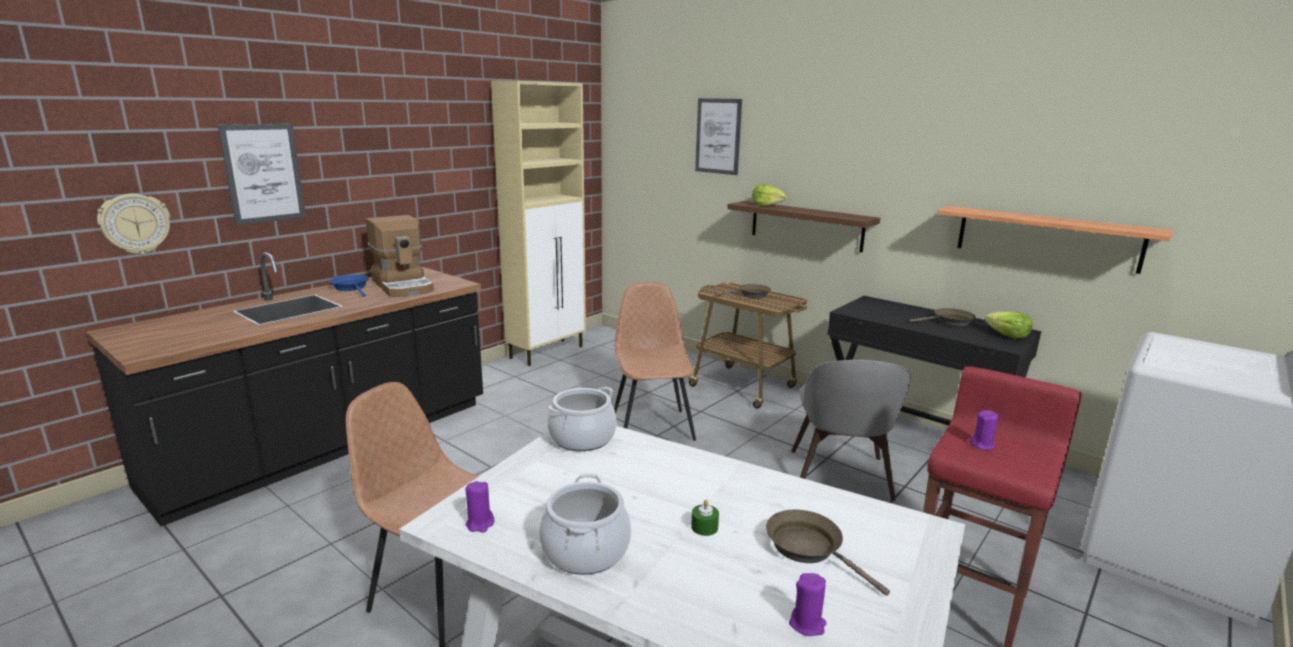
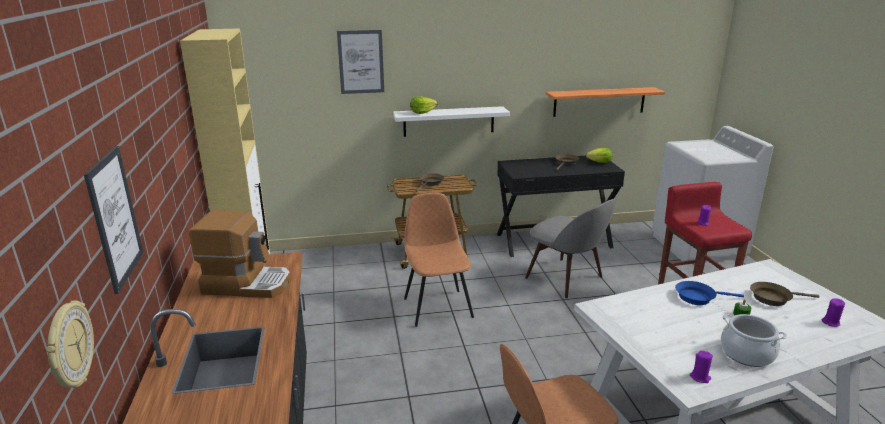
camera: 50 degrees left, 5 degrees up
blue frying pan [329,275,369,297] -> blue frying pan moved to [675,281,744,305]
cooking pot [547,387,616,451] -> none
brown chair [614,282,696,441] -> brown chair turned 45 degrees clockwise [404,192,474,327]
brown shelf [727,201,880,252] -> white shelf [393,106,510,137]

